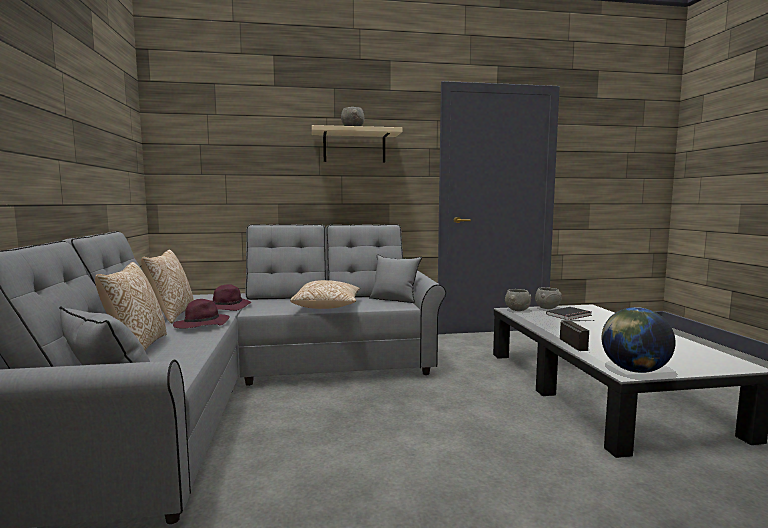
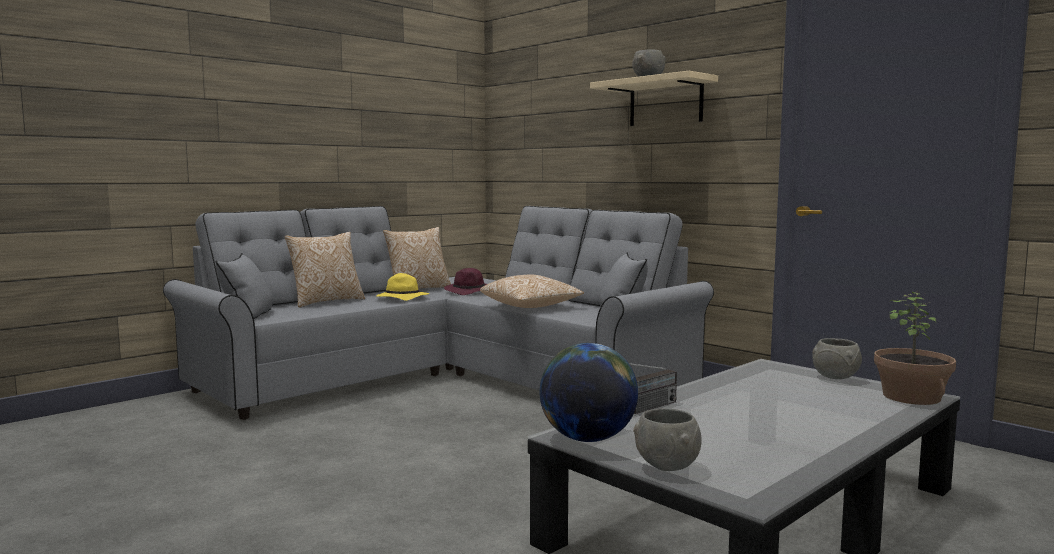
camera: 55 degrees right, 0 degrees up
purple hat [173,299,230,329] -> yellow hat [376,273,429,301]
grey bowl [505,289,532,311] -> grey bowl moved to [633,408,702,471]
black book [546,307,592,320] -> none
none -> potted plant [874,292,956,405]

